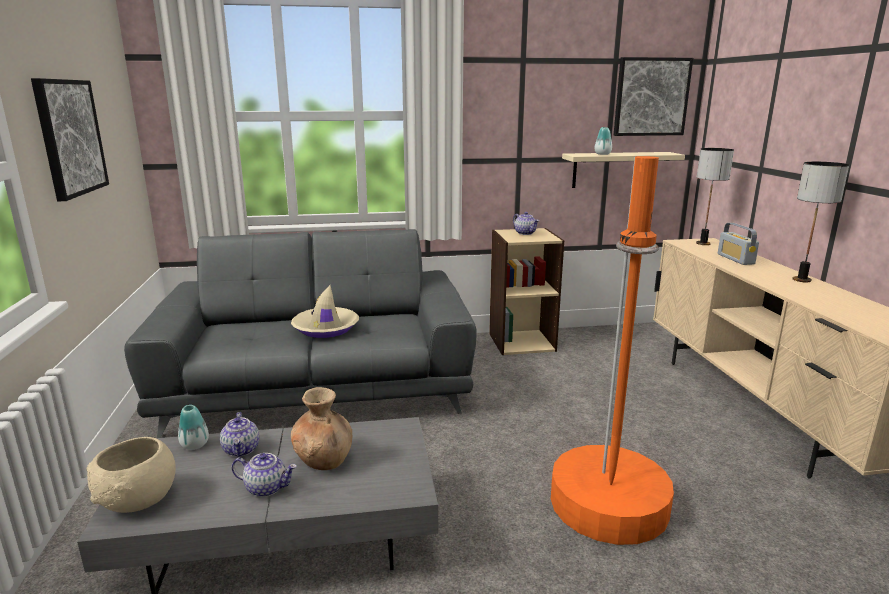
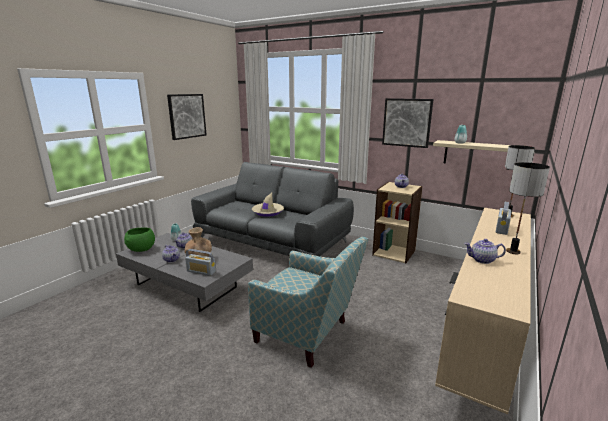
camera: 40 degrees right, 0 degrees up
beige bowl [86,437,176,513] -> green bowl [124,228,155,252]
orange floor lamp [551,156,674,545] -> armchair [248,237,369,368]
picture [614,57,693,136] -> picture moved to [382,98,434,148]
none -> radio [185,249,216,276]
none -> teapot [464,239,506,264]

